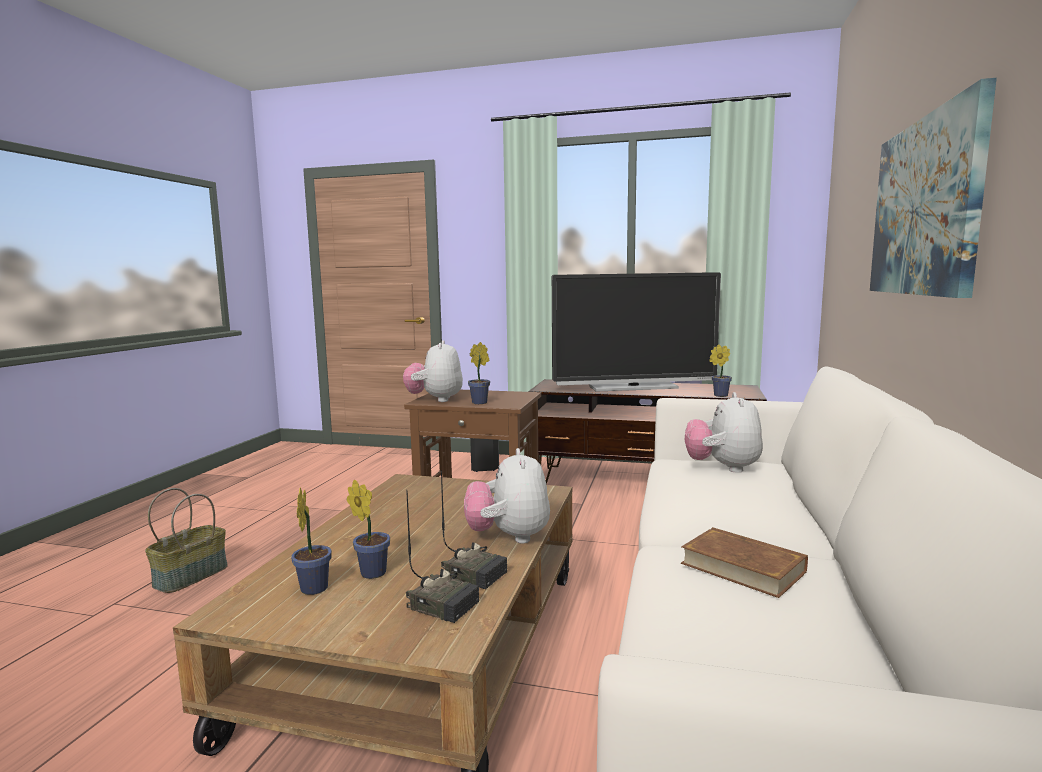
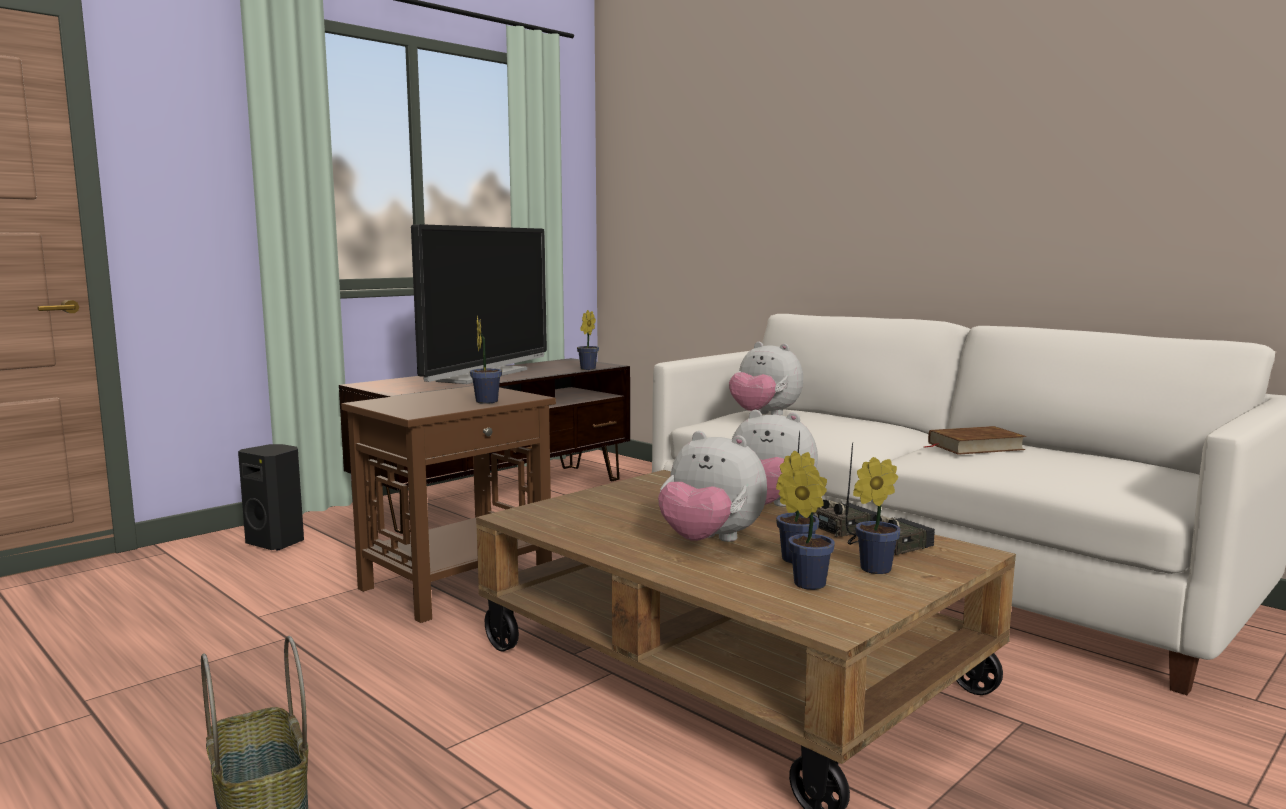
camera: 60 degrees left, 0 degrees up
plush toy [403,340,463,402] -> plush toy moved to [658,431,767,542]
picture [870,78,997,298] -> none
none -> potted plant [853,457,901,574]

